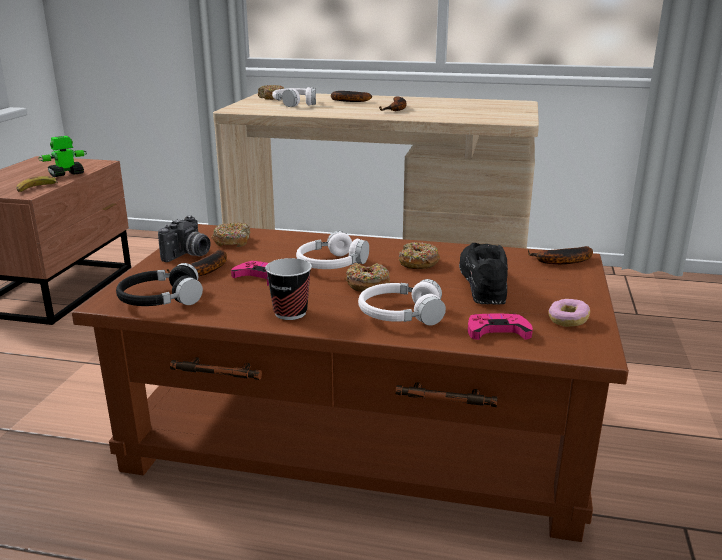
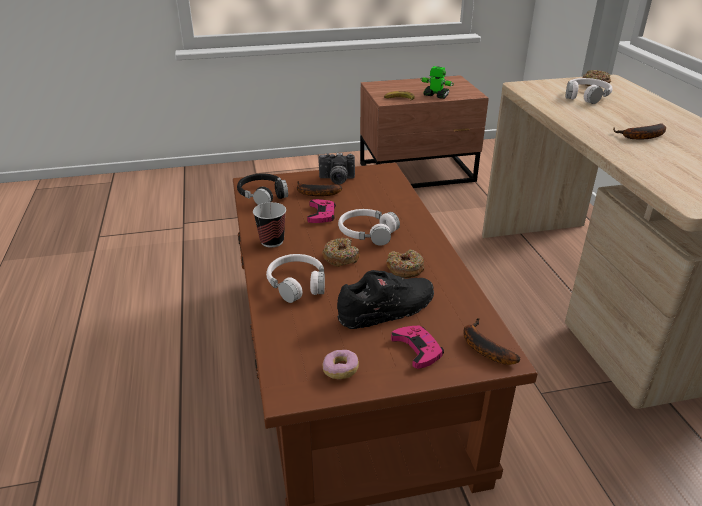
camera: 65 degrees right, 10 degrees up
donut [212,222,250,247] -> none
banana [331,91,372,102] -> none
pink game controller [468,313,533,340] -> pink game controller moved to [391,326,444,369]

